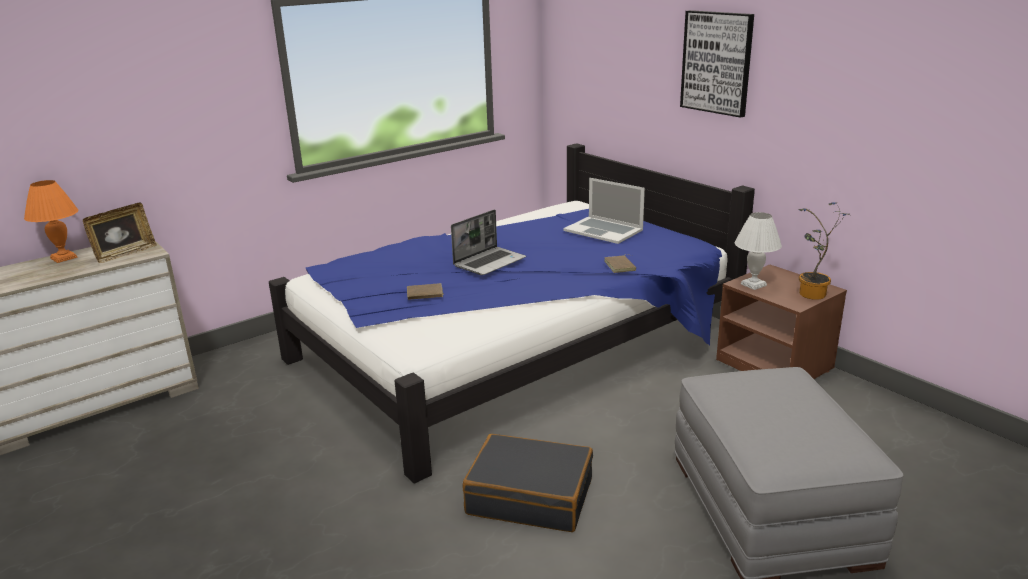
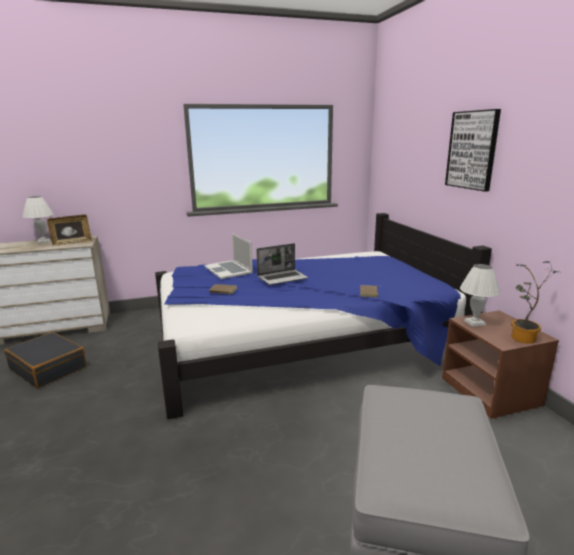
camera: 20 degrees right, 5 degrees down
orange table lamp [24,180,78,263] -> white table lamp [22,196,54,243]
black suitcase [463,434,593,532] -> black suitcase moved to [4,332,86,388]
laptop [563,178,645,244] -> laptop moved to [204,233,253,279]

